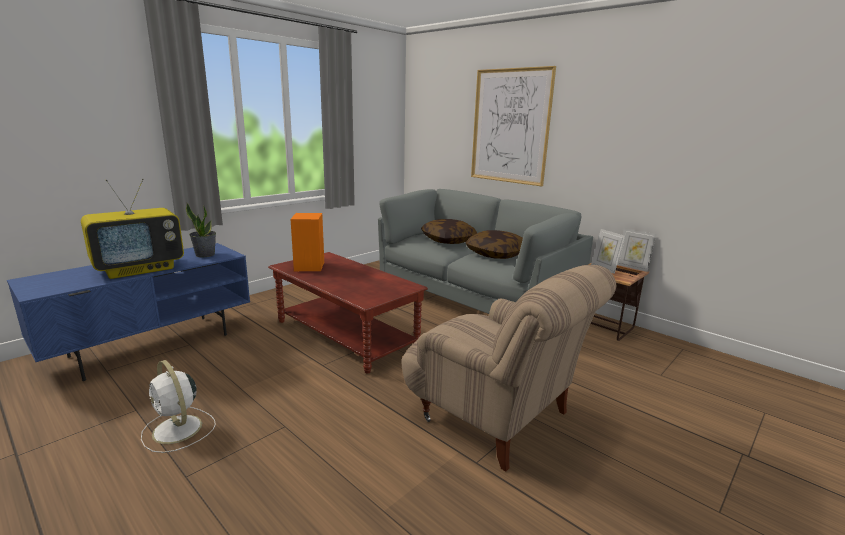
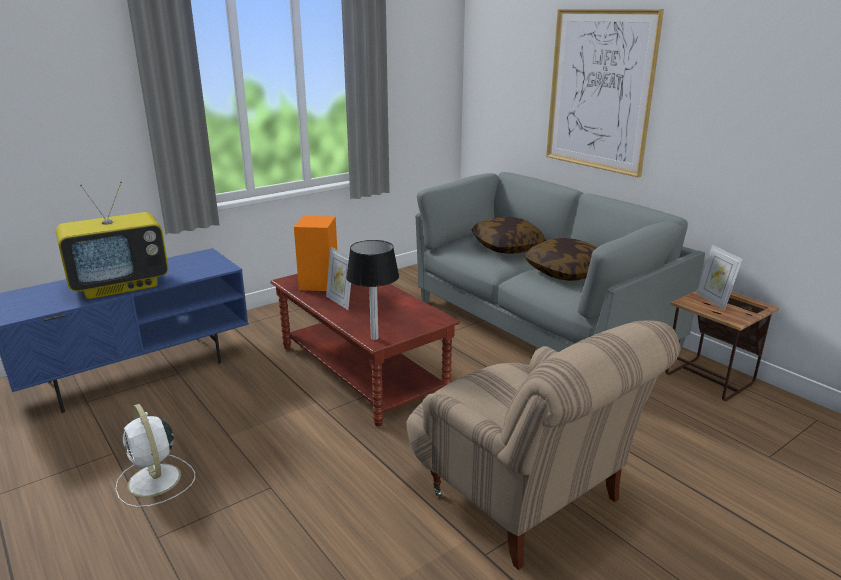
camera: 10 degrees right, 5 degrees up
potted plant [186,203,216,257] -> none
picture frame [617,229,656,272] -> picture frame moved to [326,247,351,310]
none -> table lamp [346,240,399,340]

